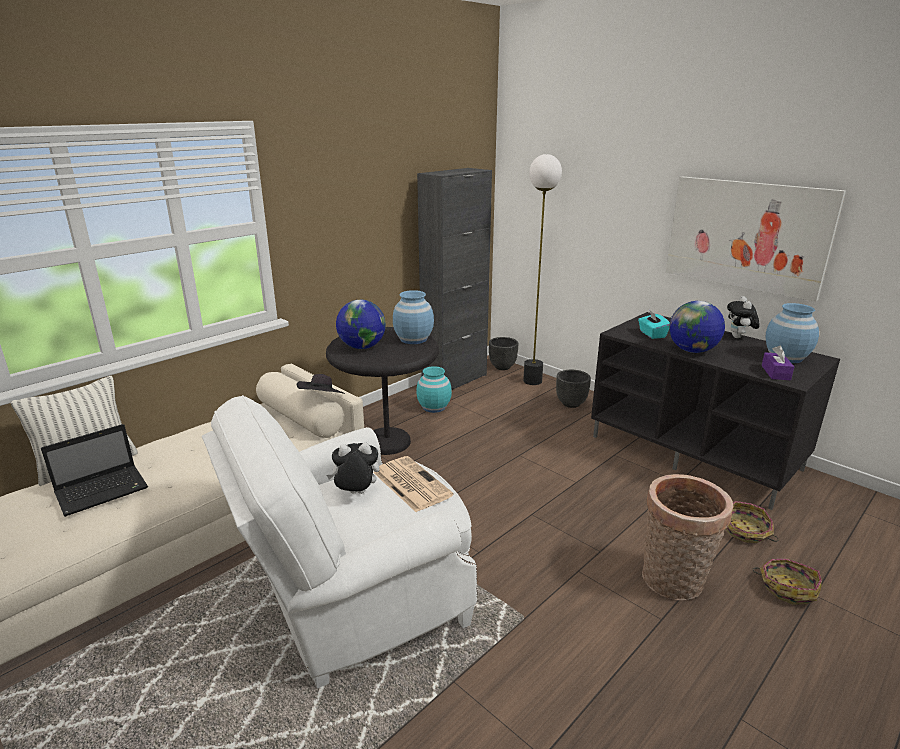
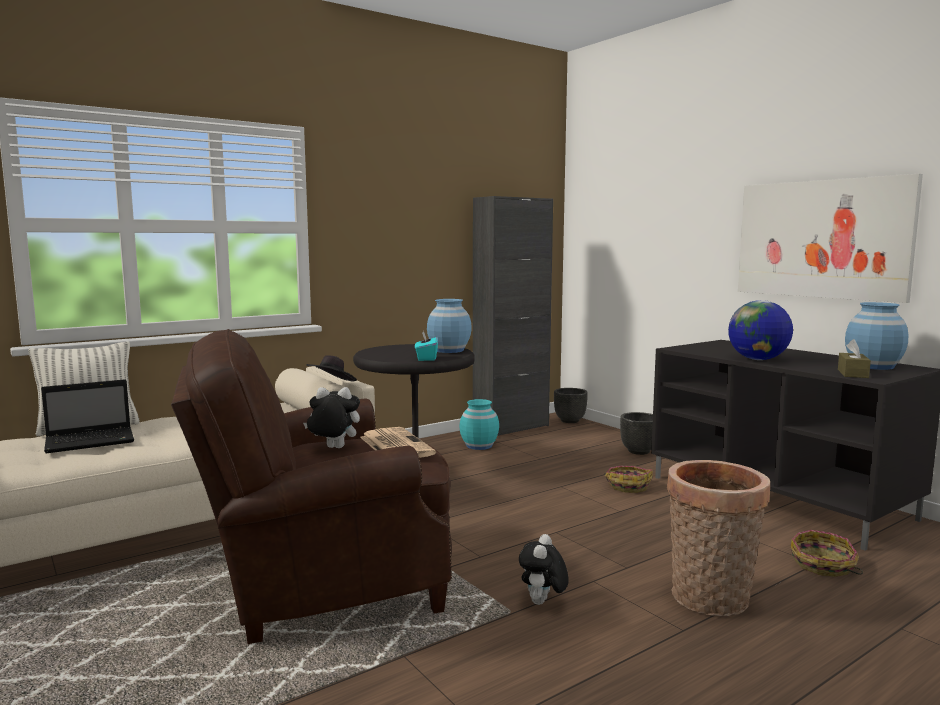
camera: 10 degrees right, 15 degrees down
white armchair [202,395,477,689] -> brown armchair [171,329,452,644]
globe [336,300,386,349] -> none
floor lamp [523,154,562,385] -> none
turquoise tissue box [638,311,670,339] -> turquoise tissue box moved to [415,331,438,361]
plush toy [727,296,760,338] -> plush toy moved to [519,534,569,605]
basket [752,559,822,605] -> basket moved to [604,466,653,493]
purple tissue box [761,346,794,380] -> brown tissue box [838,339,871,378]

